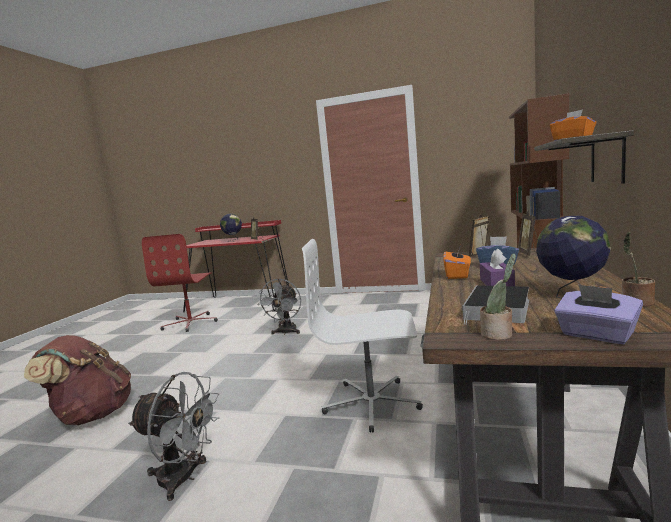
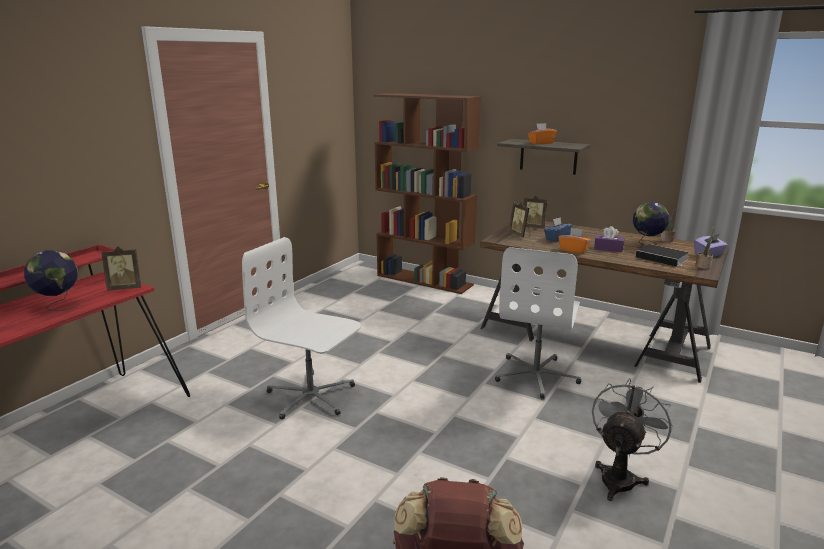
camera: 75 degrees left, 10 degrees up
red office chair [142,234,218,332] -> none
grey fan [257,278,301,335] -> white office chair [242,237,361,420]

